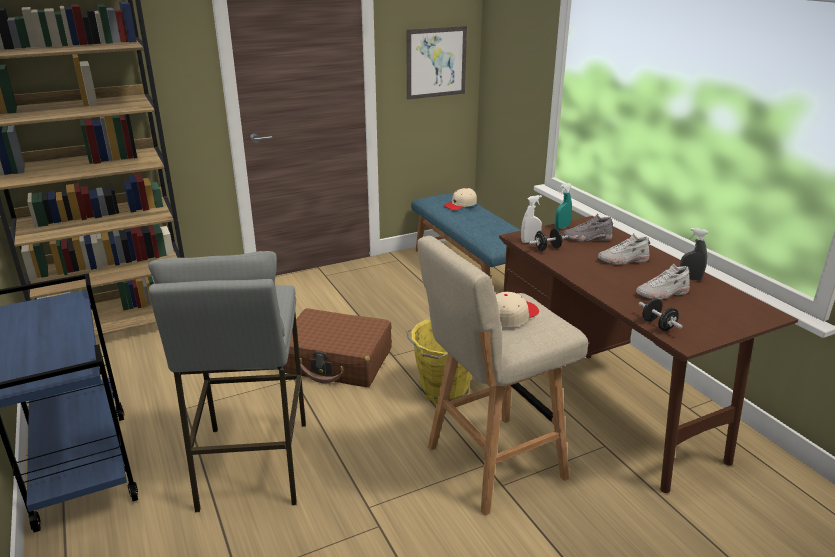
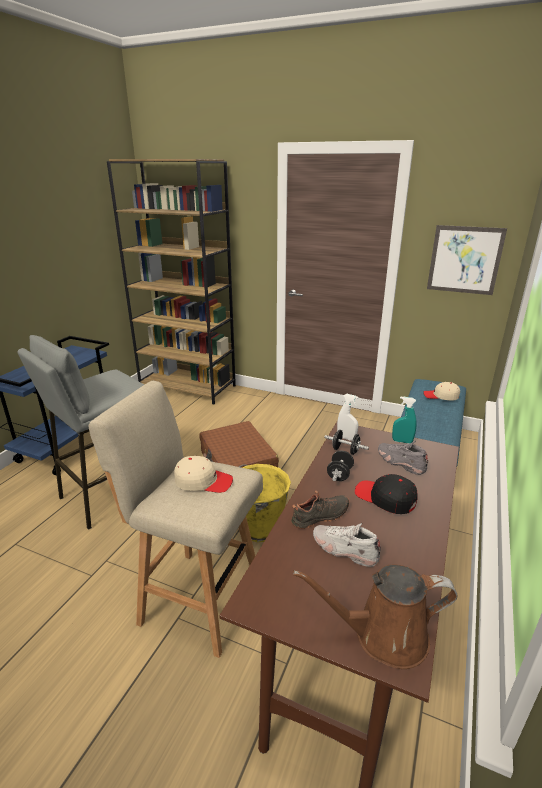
camera: 50 degrees right, 0 degrees up
white shoe [598,233,650,265] -> black cap [355,474,418,514]
black dumbbell [639,299,683,331] -> black dumbbell moved to [327,451,354,481]
grey spray bottle [680,228,708,281] -> none
none -> black shoe [291,491,349,529]
none -> brown watering can [293,564,457,669]

